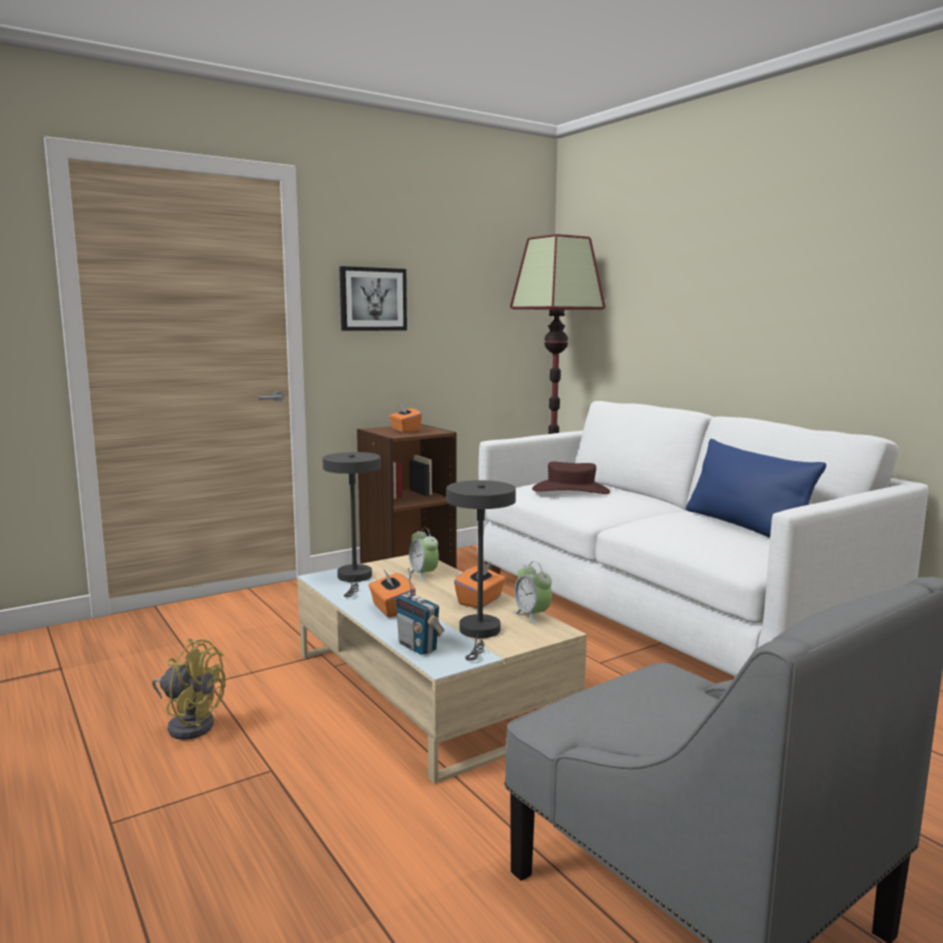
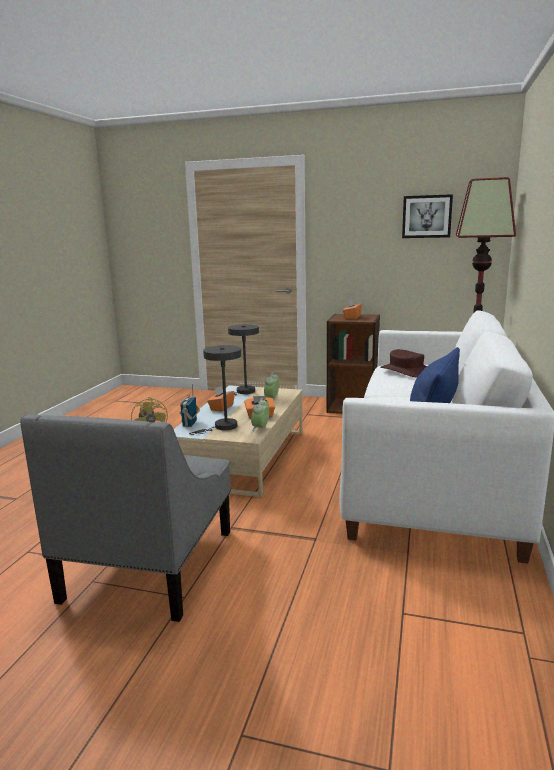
camera: 50 degrees right, 5 degrees up
picture [339,266,407,331] -> picture moved to [402,194,453,238]

